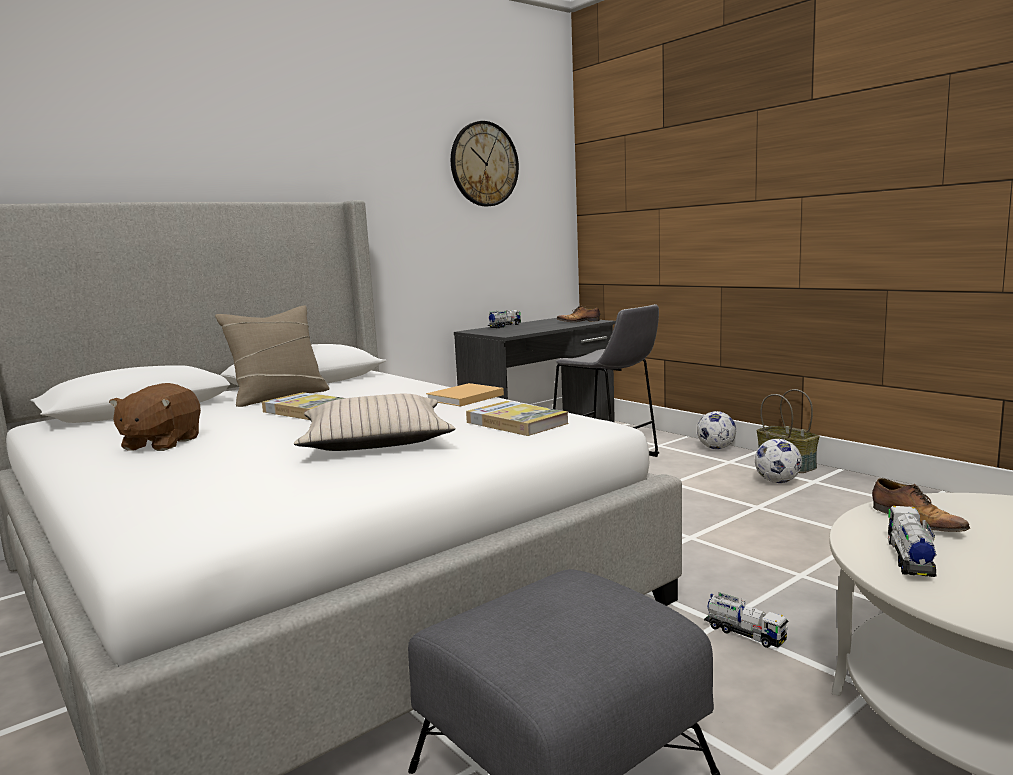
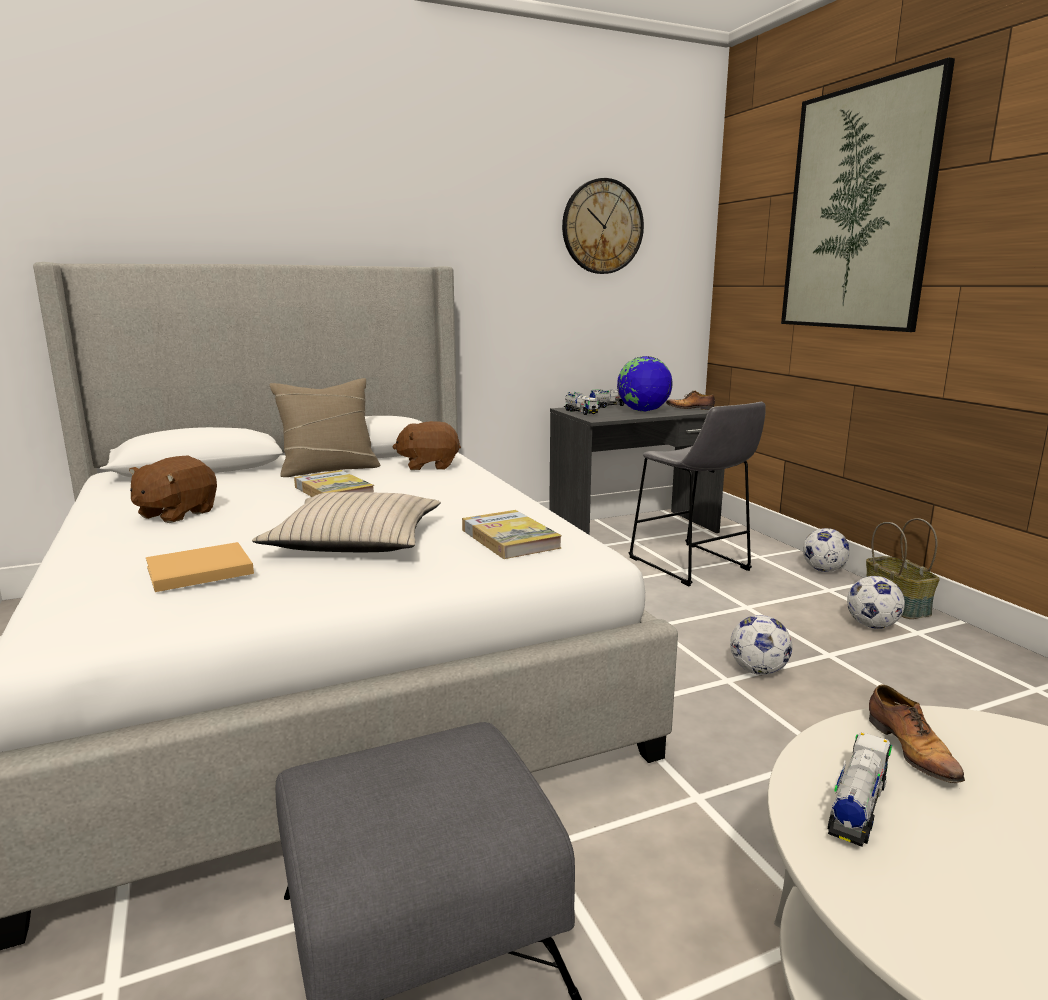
camera: 15 degrees right, 5 degrees up
beige book [426,383,504,407] -> beige book moved to [146,542,254,592]
toy truck [704,592,788,648] -> toy truck moved to [564,392,598,415]
none -> brown plush toy [393,421,461,470]
none -> globe [617,356,673,411]
none -> football [730,615,792,675]
none -> picture [781,57,955,332]

